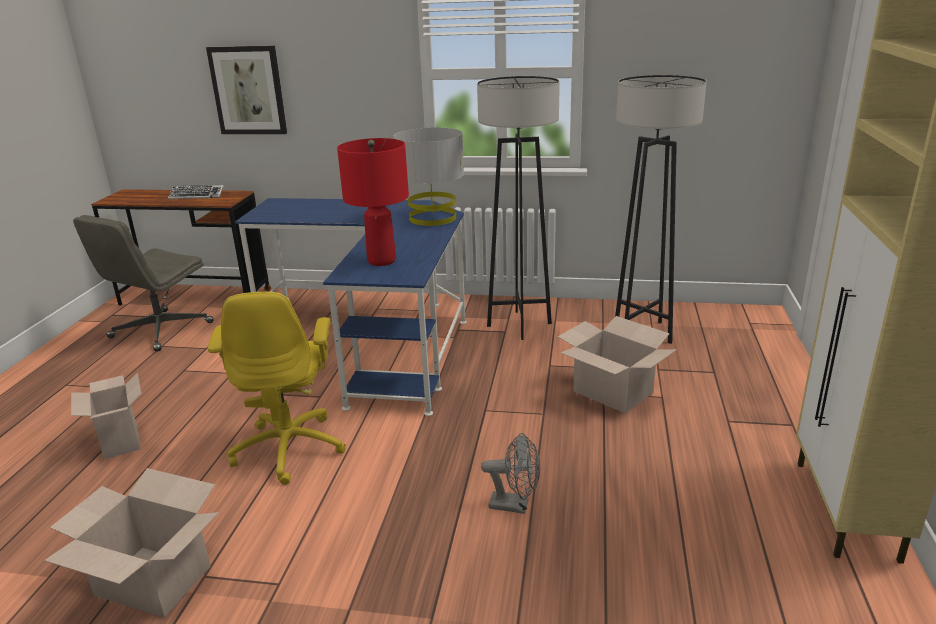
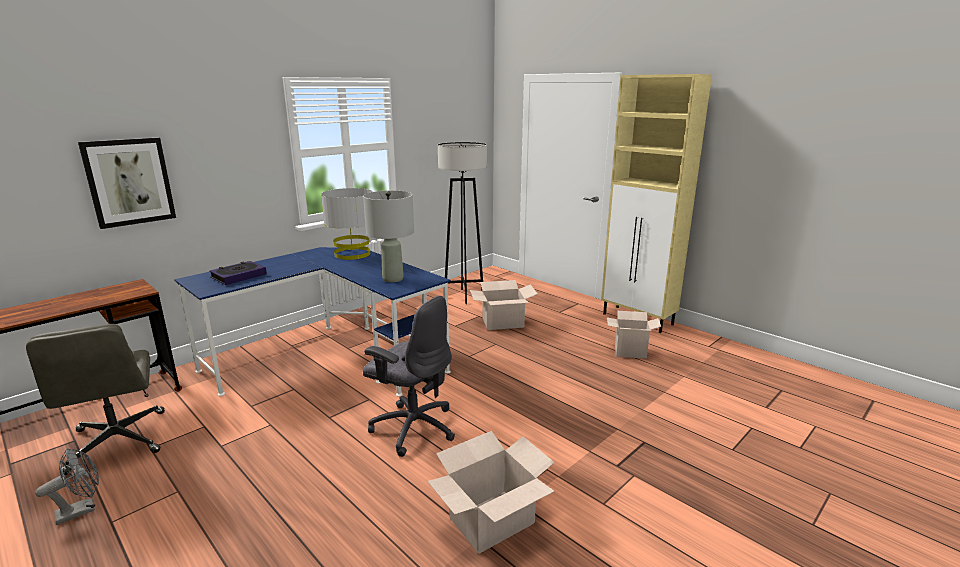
camera: 55 degrees left, 5 degrees down
cardboard box [71,373,141,459] -> cardboard box moved to [607,311,661,359]
keyboard [168,185,224,199] -> none
yellow office chair [208,292,346,485] -> grey office chair [363,296,455,457]
red table lamp [337,138,409,266] -> grey table lamp [363,191,414,283]
grey floor lamp [477,76,560,340] -> none
grey fan [481,433,540,514] -> grey fan moved to [35,448,99,525]
none -> book [209,261,267,285]

